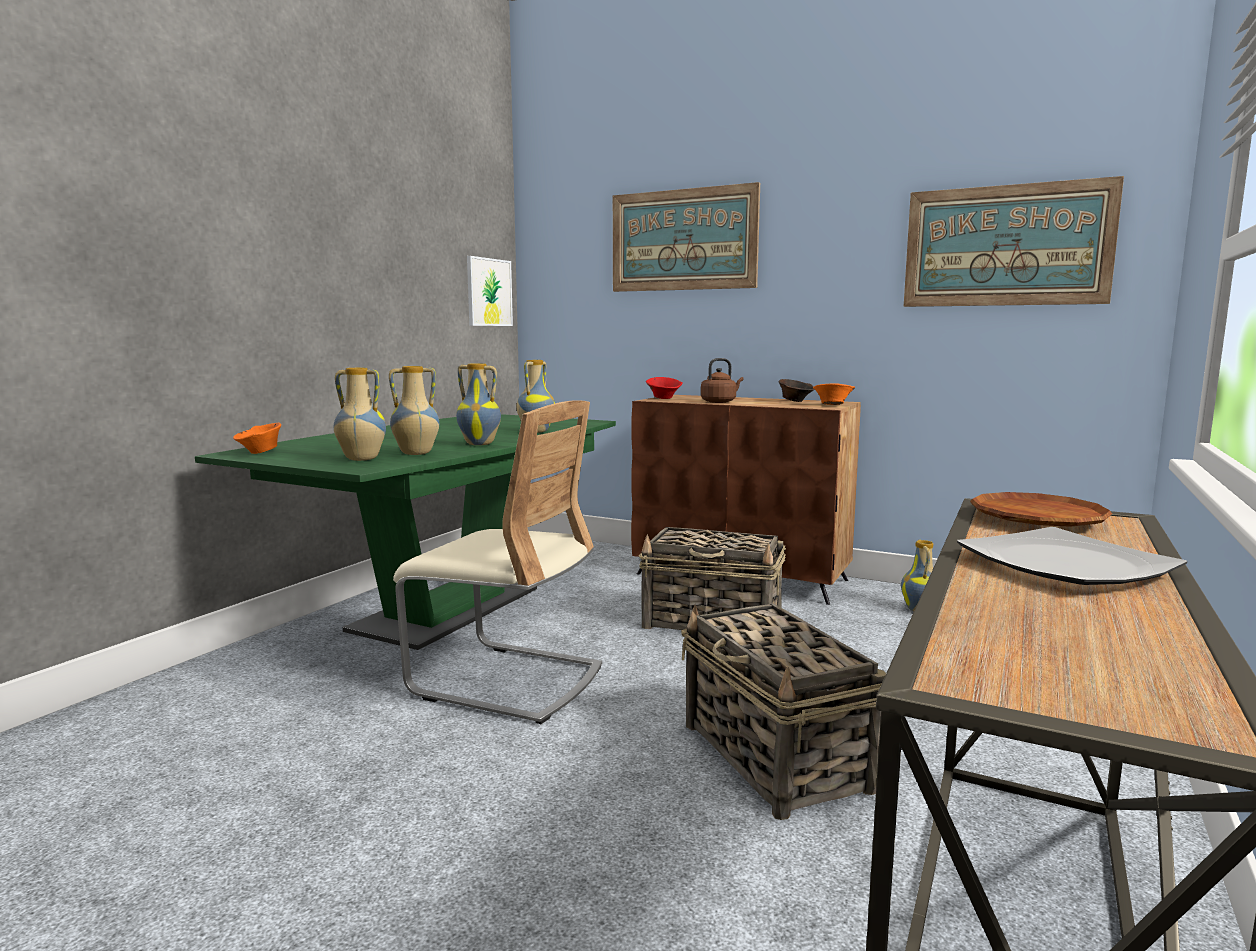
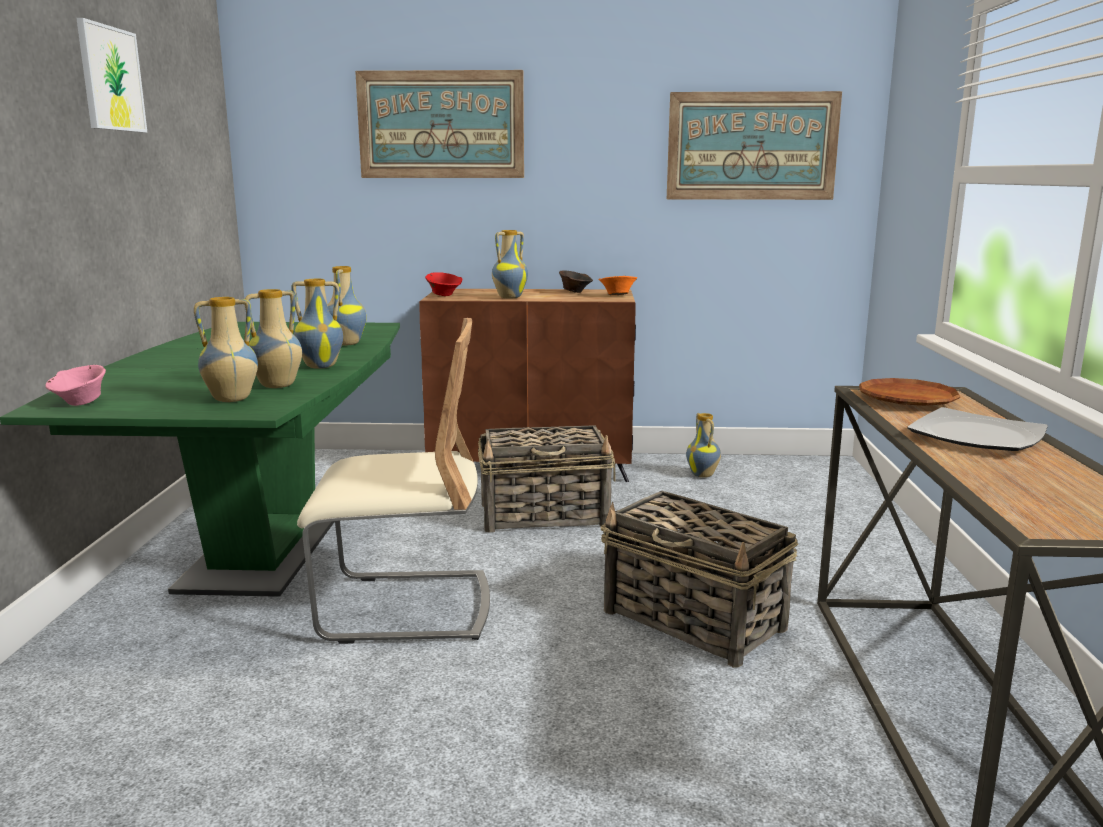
camera: 25 degrees left, 5 degrees up
orange bowl [233,423,281,454] -> pink bowl [45,365,106,406]
picture [467,256,513,326] -> picture moved to [76,18,148,133]
brown kettle [701,358,744,403] -> vase [492,230,528,298]

